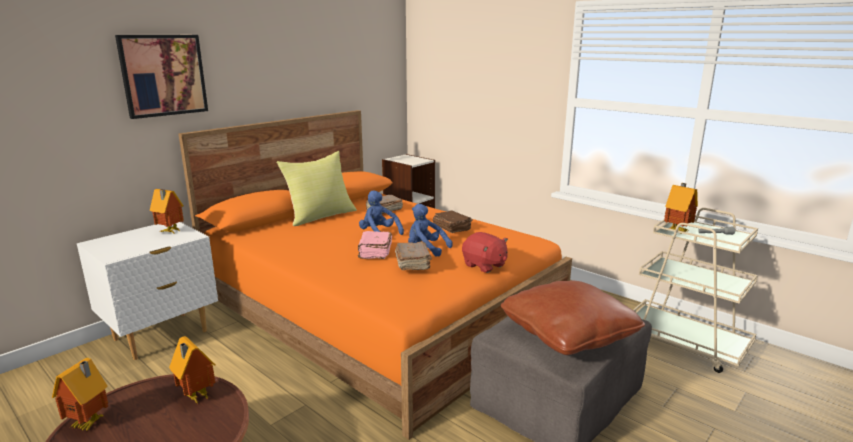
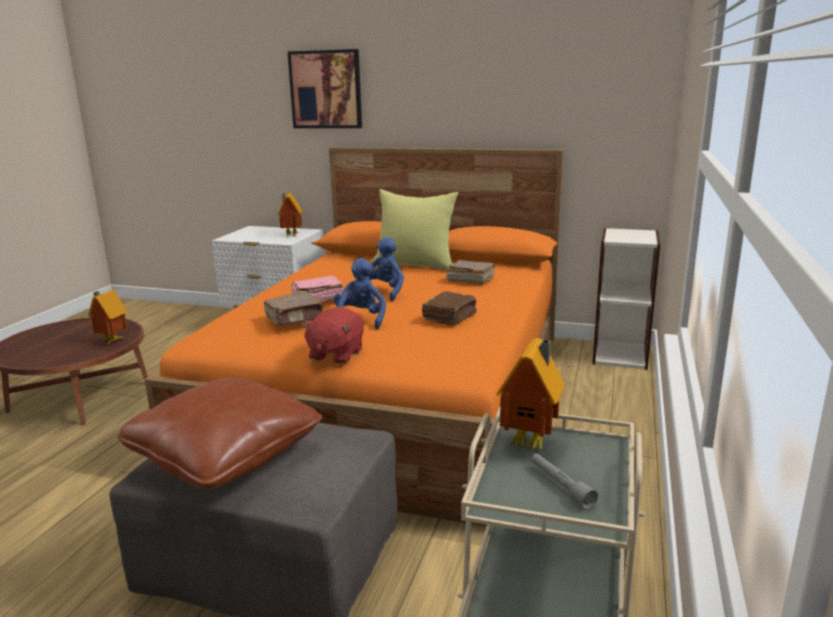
camera: 65 degrees right, 0 degrees up
toy house [52,358,108,432] -> none

